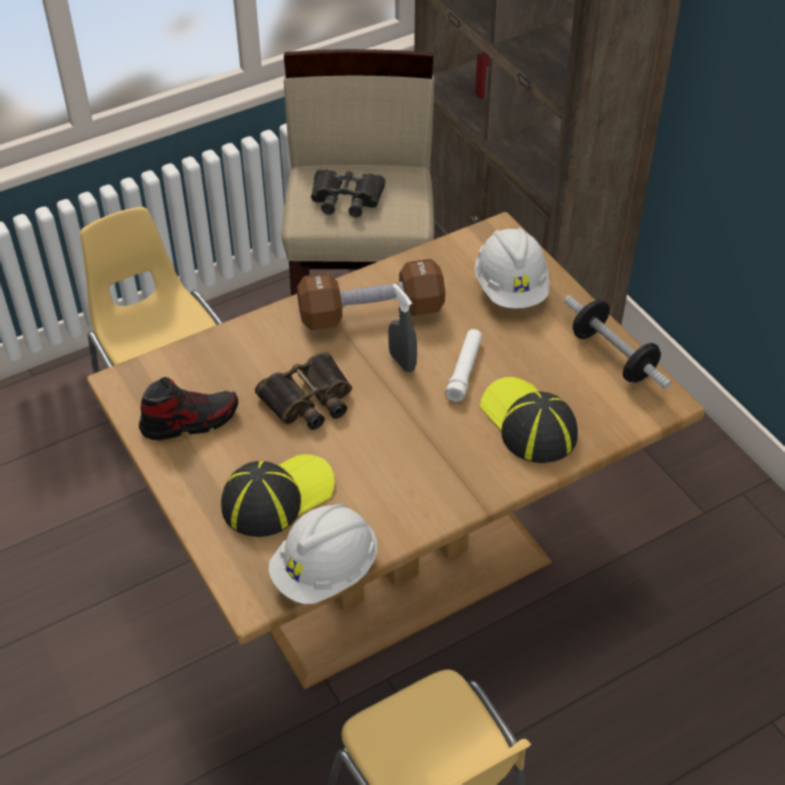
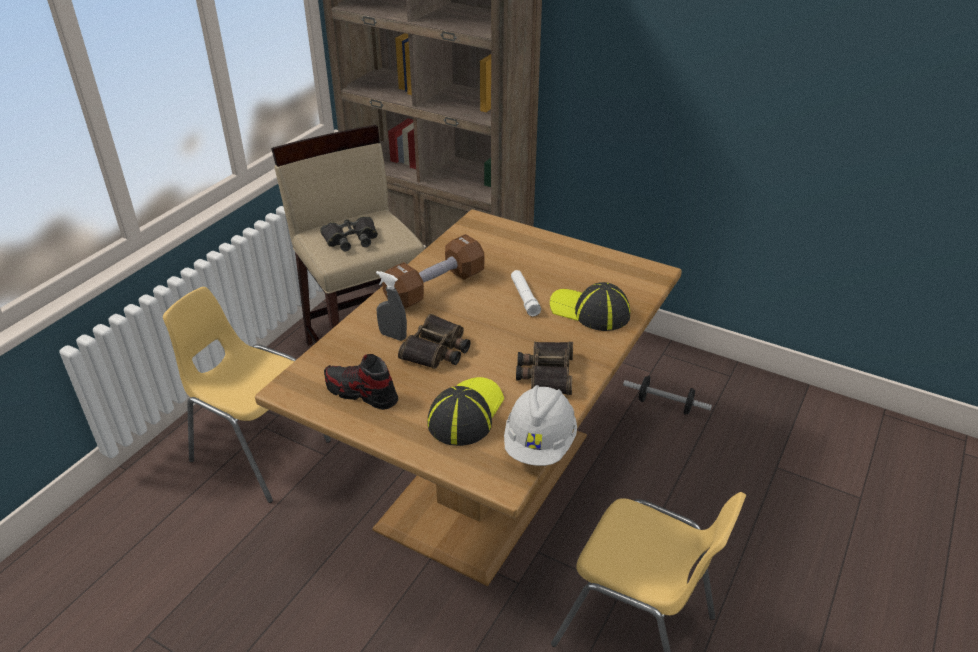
camera: 30 degrees left, 10 degrees down
shoe [139,377,238,440] -> shoe turned 105 degrees counterclockwise [324,354,398,410]
grey spray bottle [388,284,417,372] -> grey spray bottle moved to [376,271,407,341]
white hard hat [475,228,550,309] -> none
dumbbell [564,295,672,389] -> dumbbell moved to [623,376,712,415]
none -> binoculars [516,342,573,395]

